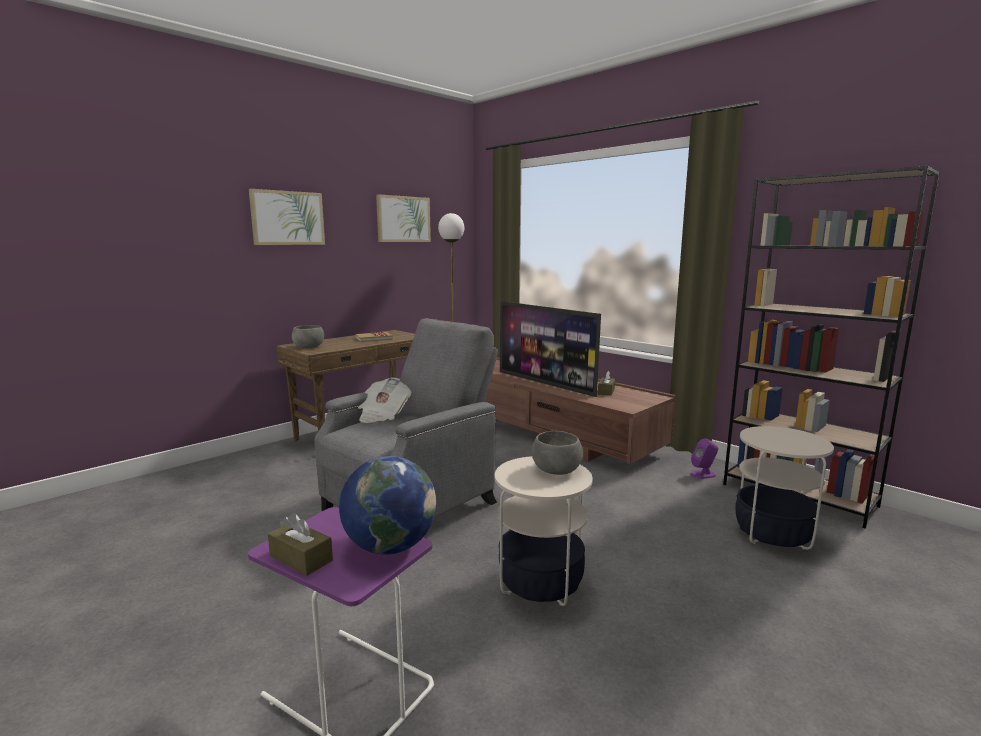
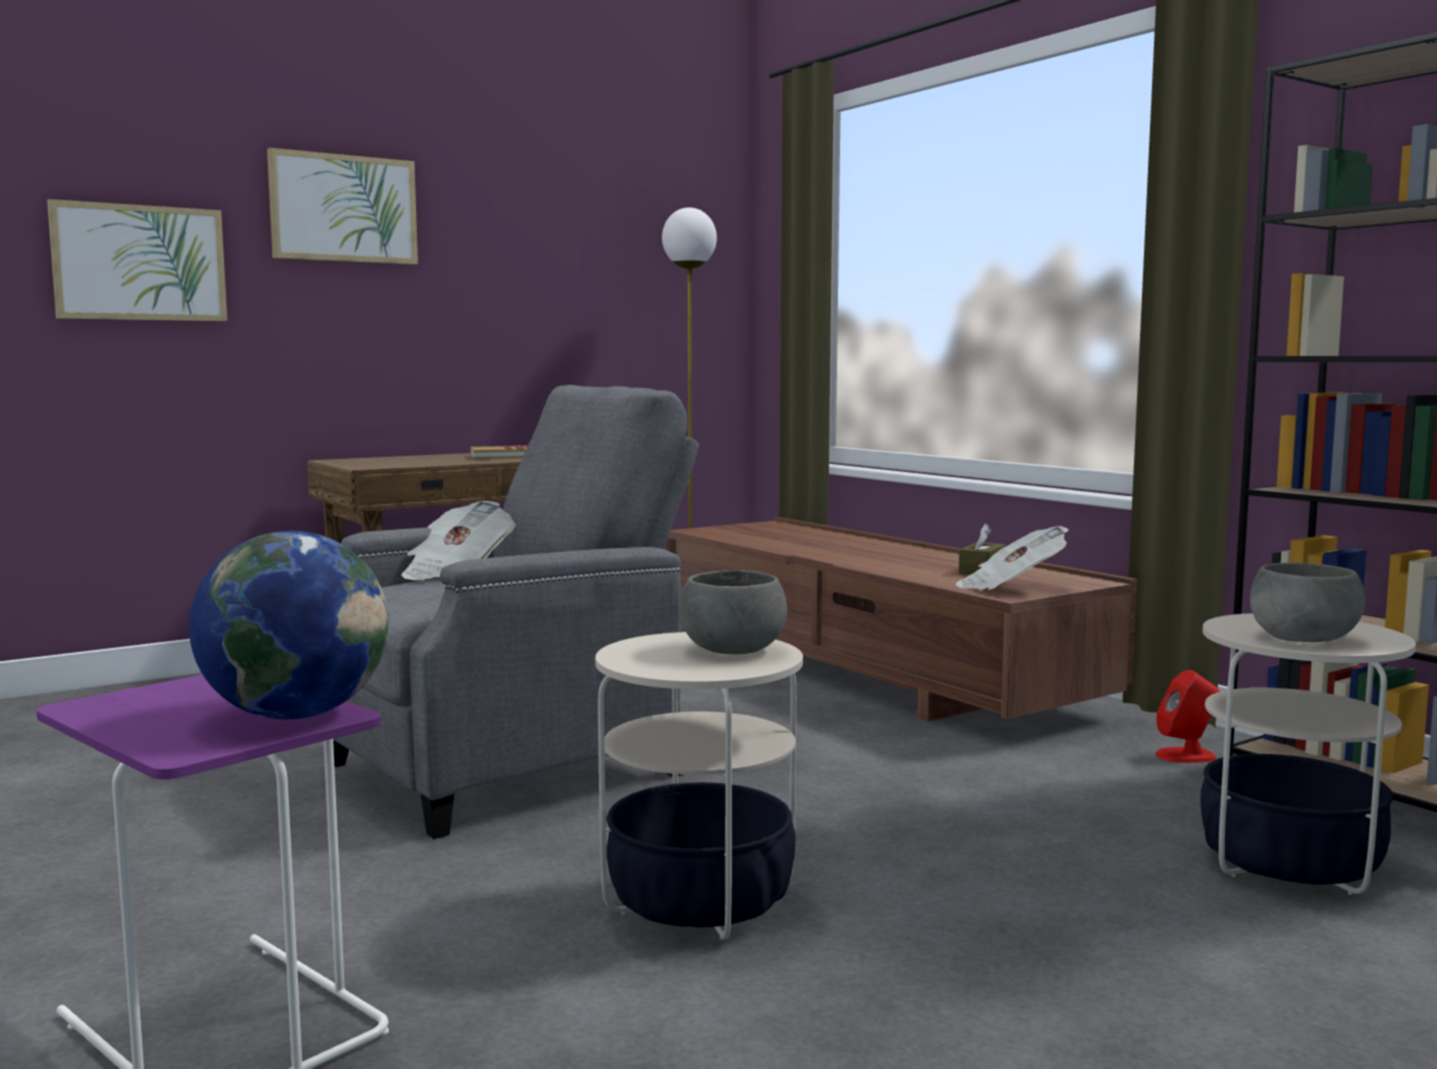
camera: 10 degrees right, 5 degrees down
brown tissue box [268,513,333,576] -> none
grey bowl [292,325,324,348] -> grey bowl moved to [1250,562,1366,642]
picture [376,194,431,242] -> picture moved to [47,199,227,321]
television [500,301,601,397] -> none
purple speaker [691,438,718,479] -> red speaker [1156,670,1220,763]
none -> newspaper [956,526,1069,590]

